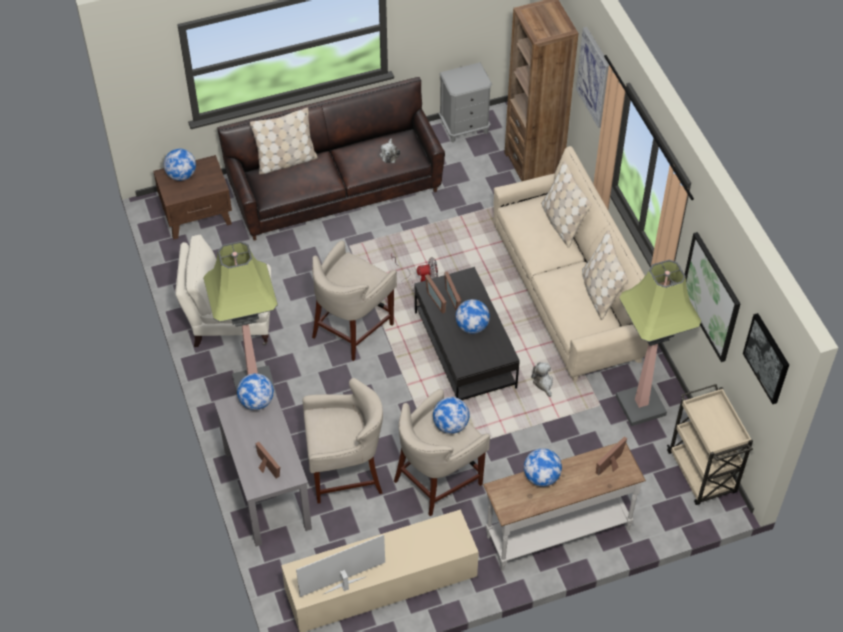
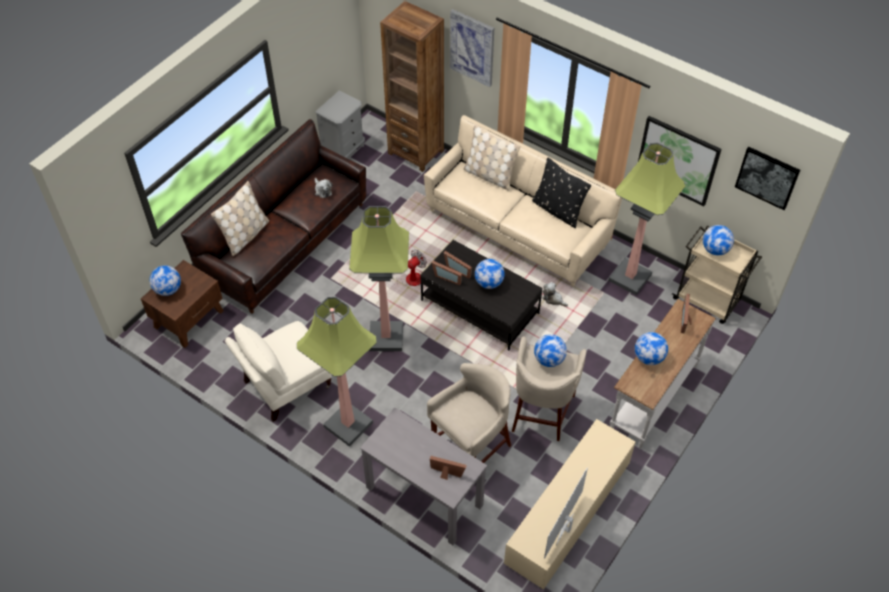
camera: 35 degrees left, 0 degrees up
globe [237,373,274,410] -> globe moved to [703,225,734,255]
beige stool [312,240,397,361] -> floor lamp [349,206,409,351]
beige pillow [582,230,628,320] -> black pillow [532,157,591,228]

